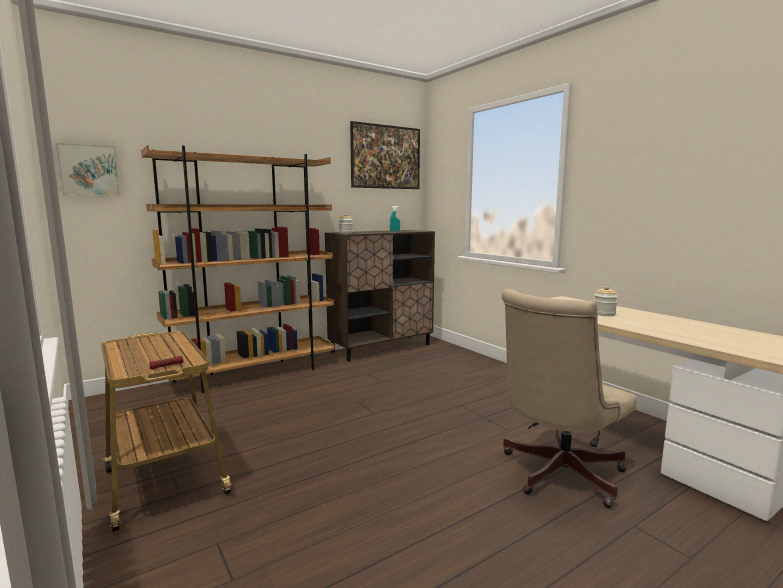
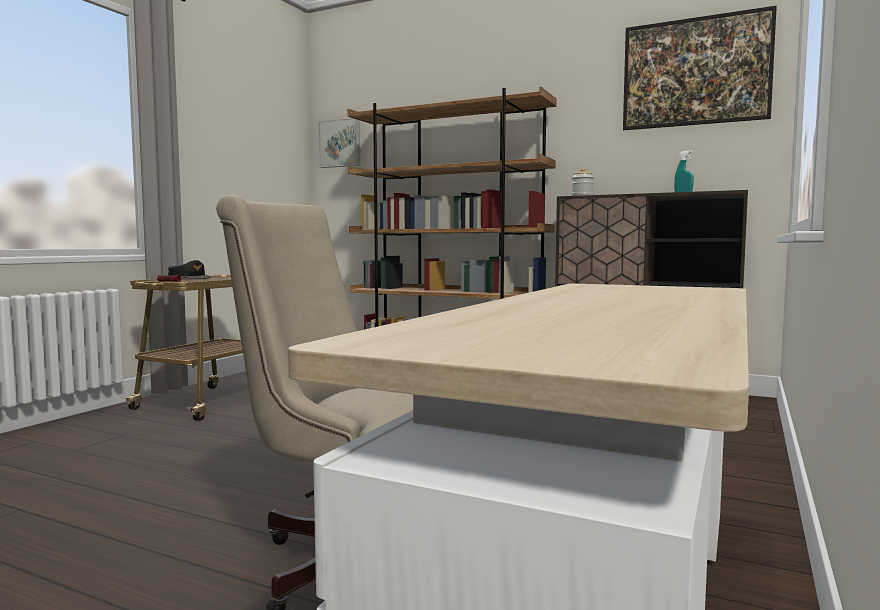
camera: 60 degrees right, 5 degrees down
jar [594,286,618,316] -> none
none -> black cap [168,260,211,279]

